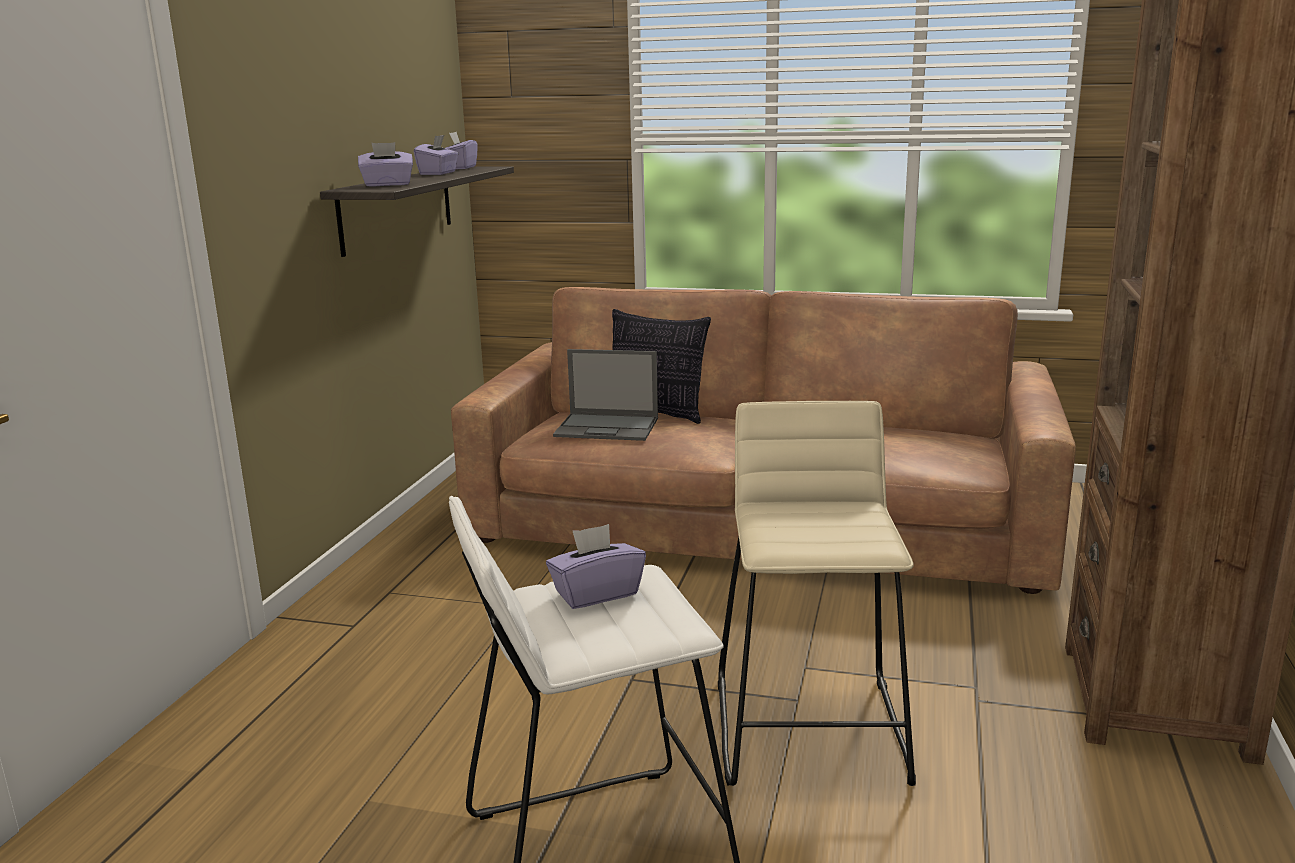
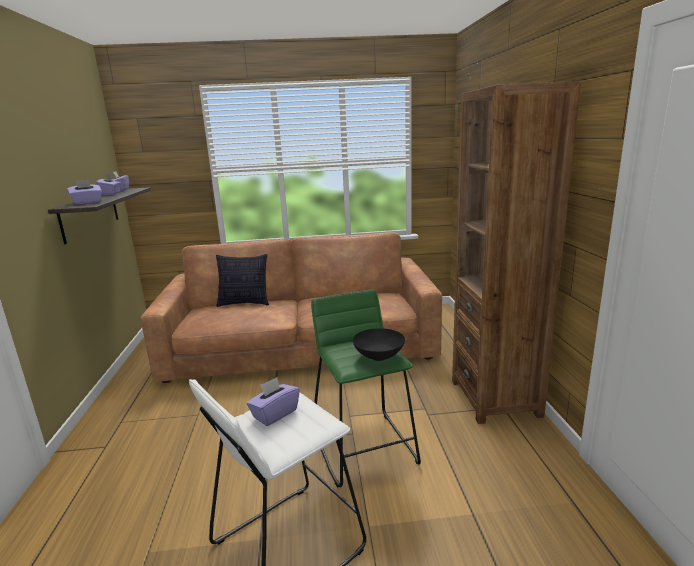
camera: 20 degrees left, 0 degrees up
laptop [553,349,658,441] -> none
beige stool [718,401,916,786] -> green stool [311,289,421,487]
none -> black bowl [352,328,405,361]

